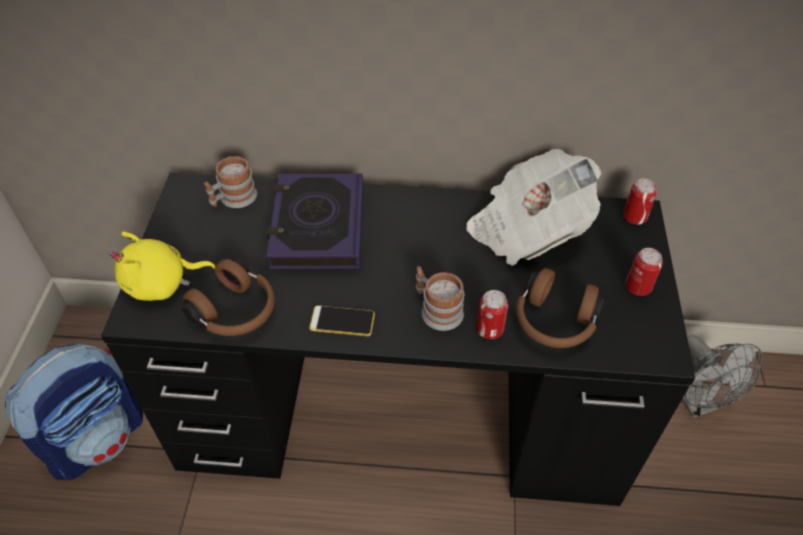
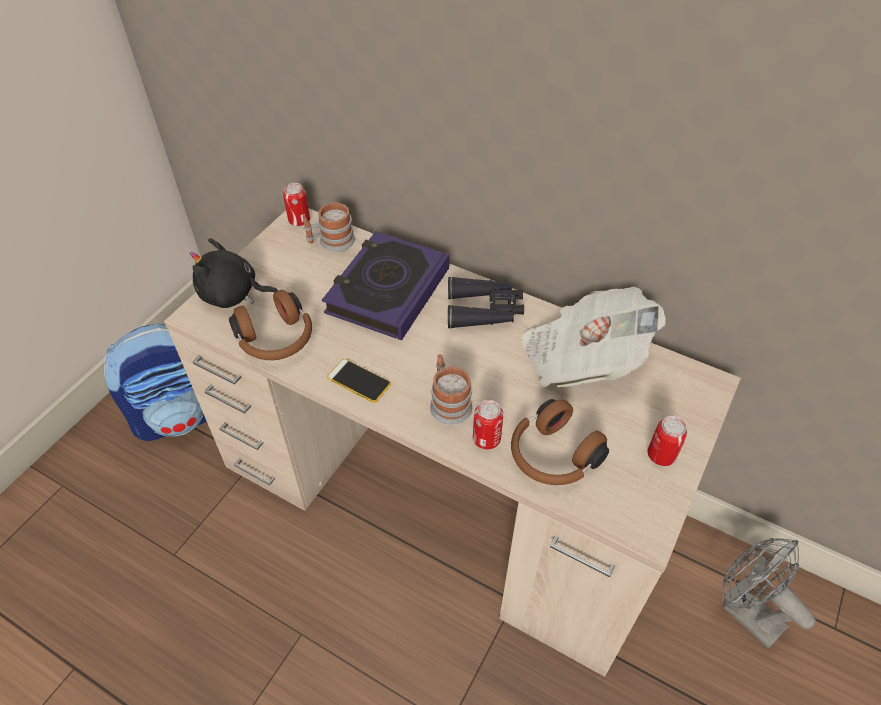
camera: 25 degrees right, 0 degrees up
black desk [101,172,695,506] -> beige desk [164,209,741,677]
yellow plush toy [108,232,215,301] -> black plush toy [190,238,278,308]
can [623,178,657,225] -> can moved to [283,183,310,226]
grey fan [682,334,763,418] -> grey fan turned 135 degrees clockwise [722,538,816,648]
none -> black binoculars [448,276,524,328]

